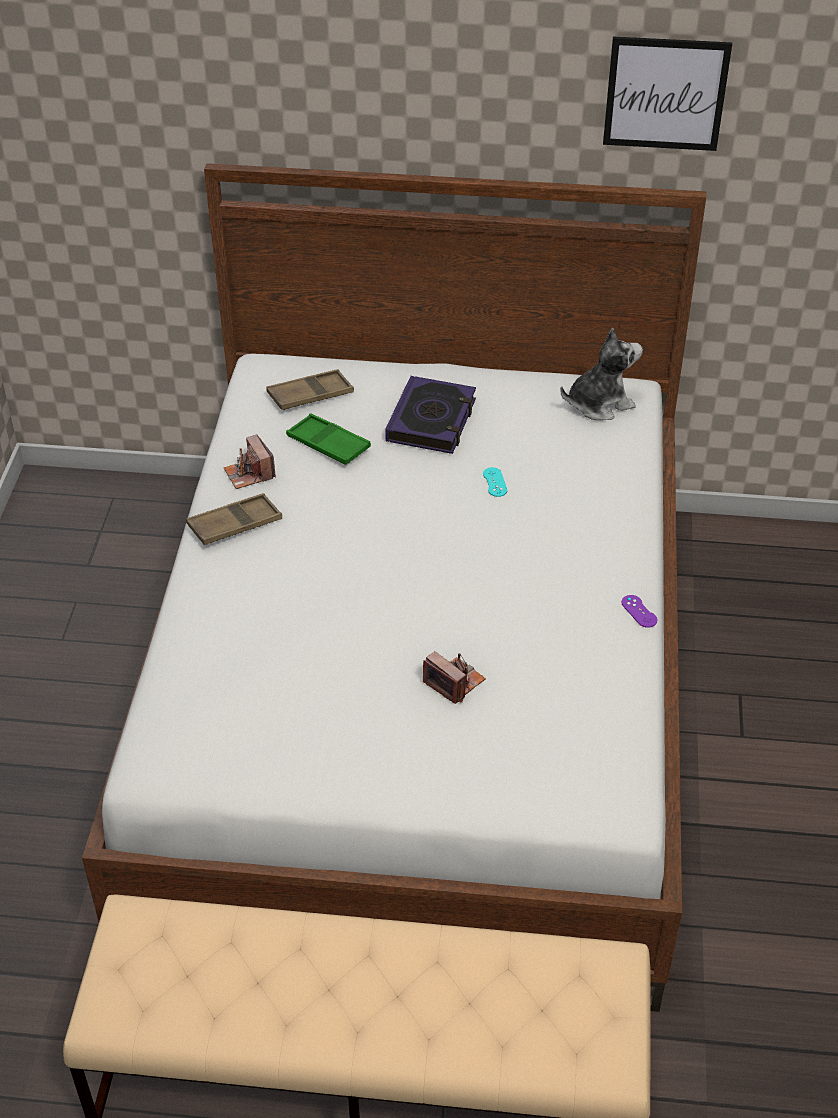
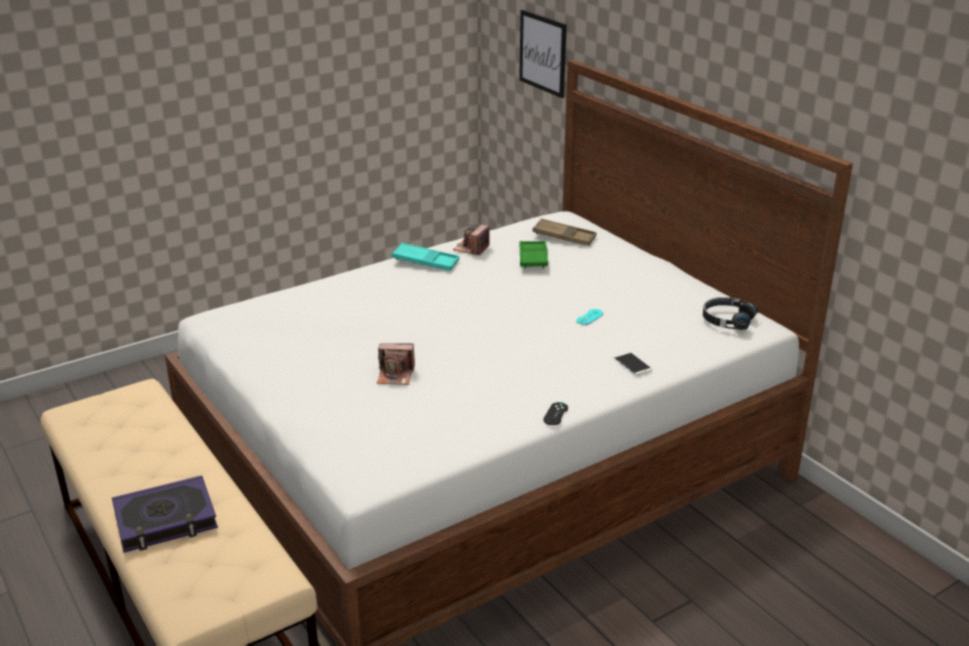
camera: 50 degrees right, 15 degrees down
brown tray [186,493,282,545] -> turquoise tray [392,243,459,271]
book [385,376,476,454] -> book moved to [112,475,218,553]
camera [423,651,486,704] -> camera turned 90 degrees clockwise [377,343,415,385]
plush toy [560,328,643,420] -> black headphones [703,297,758,330]
picture [603,37,732,151] -> picture moved to [519,10,567,98]
purple game controller [621,595,657,628] -> black game controller [543,402,568,425]
none -> phone [614,352,652,375]

